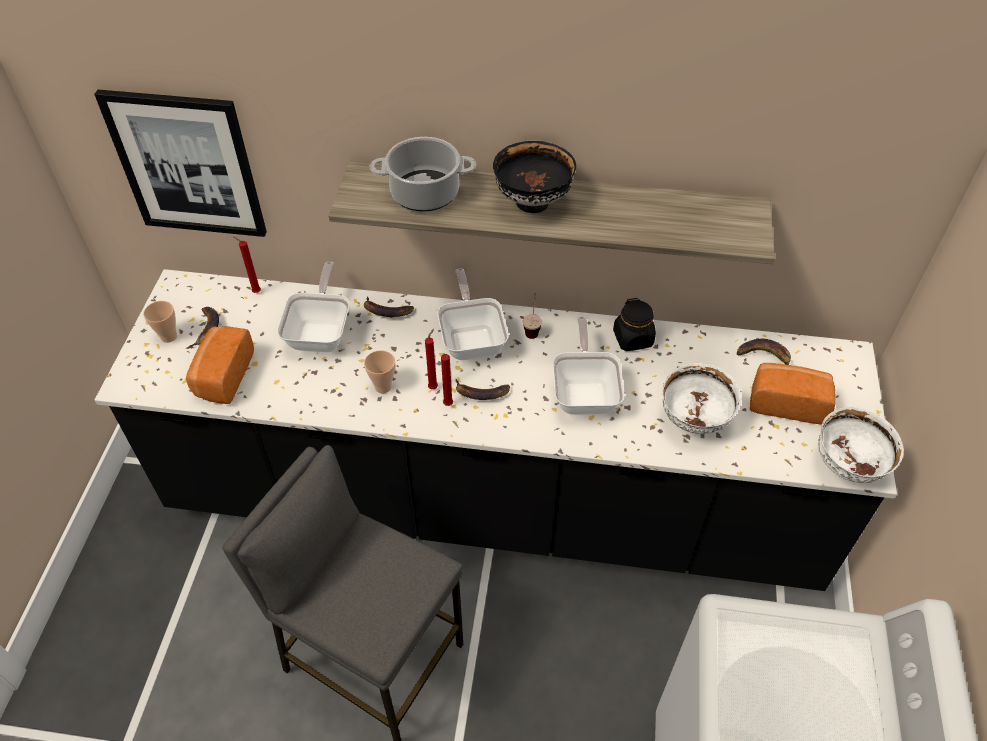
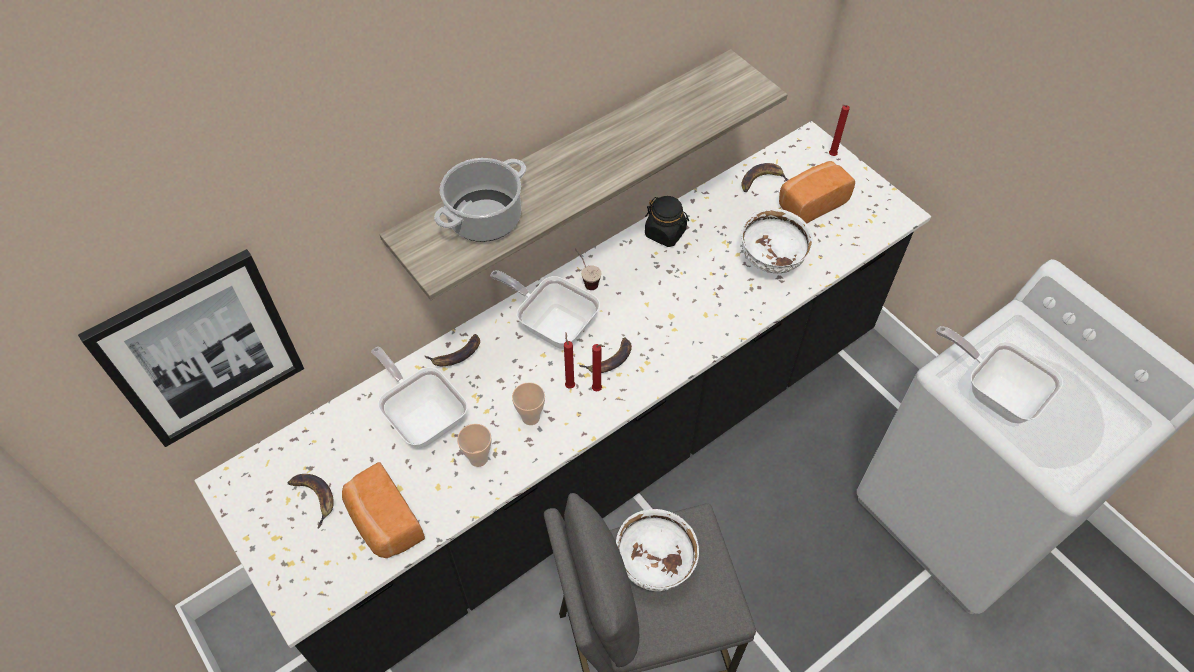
camera: 45 degrees left, 5 degrees up
cup [143,301,177,343] -> cup moved to [457,424,492,467]
red candle [234,237,261,293] -> red candle moved to [829,104,850,156]
black bowl [493,141,576,213] -> none
frying pan [553,316,625,415] -> frying pan moved to [936,326,1063,423]
white bowl [818,407,904,483] -> white bowl moved to [616,509,699,591]

